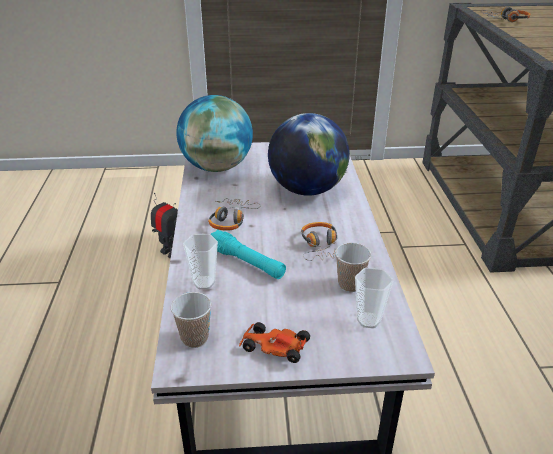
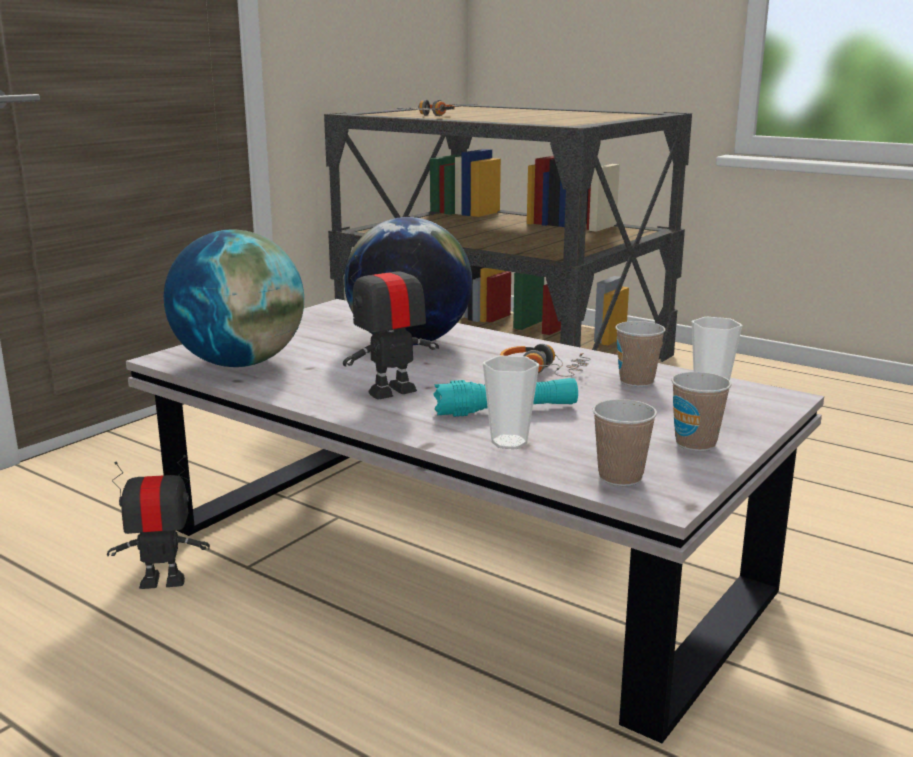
camera: 50 degrees left, 15 degrees down
headphones [208,198,261,231] -> toy robot [343,243,439,399]
toy car [239,322,310,363] -> cup [671,372,732,451]

